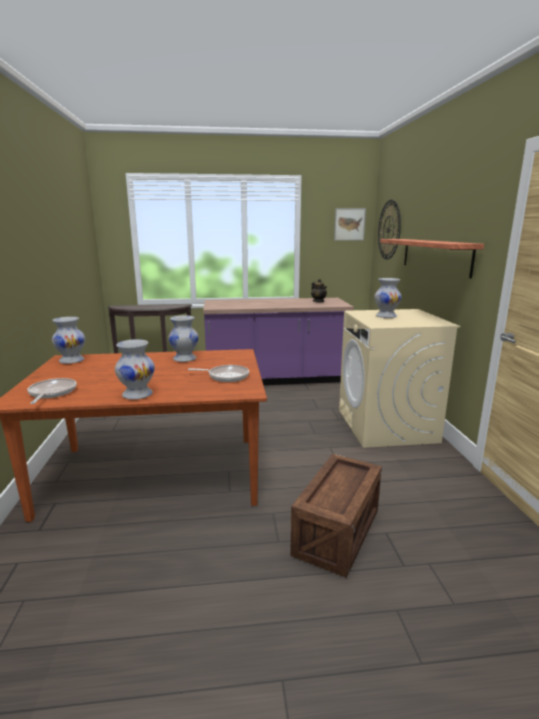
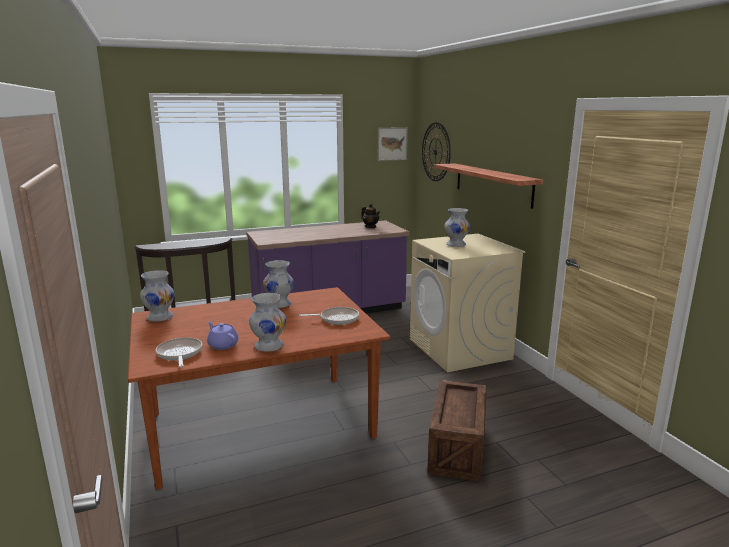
camera: 15 degrees left, 0 degrees up
none -> purple teapot [207,321,238,350]

